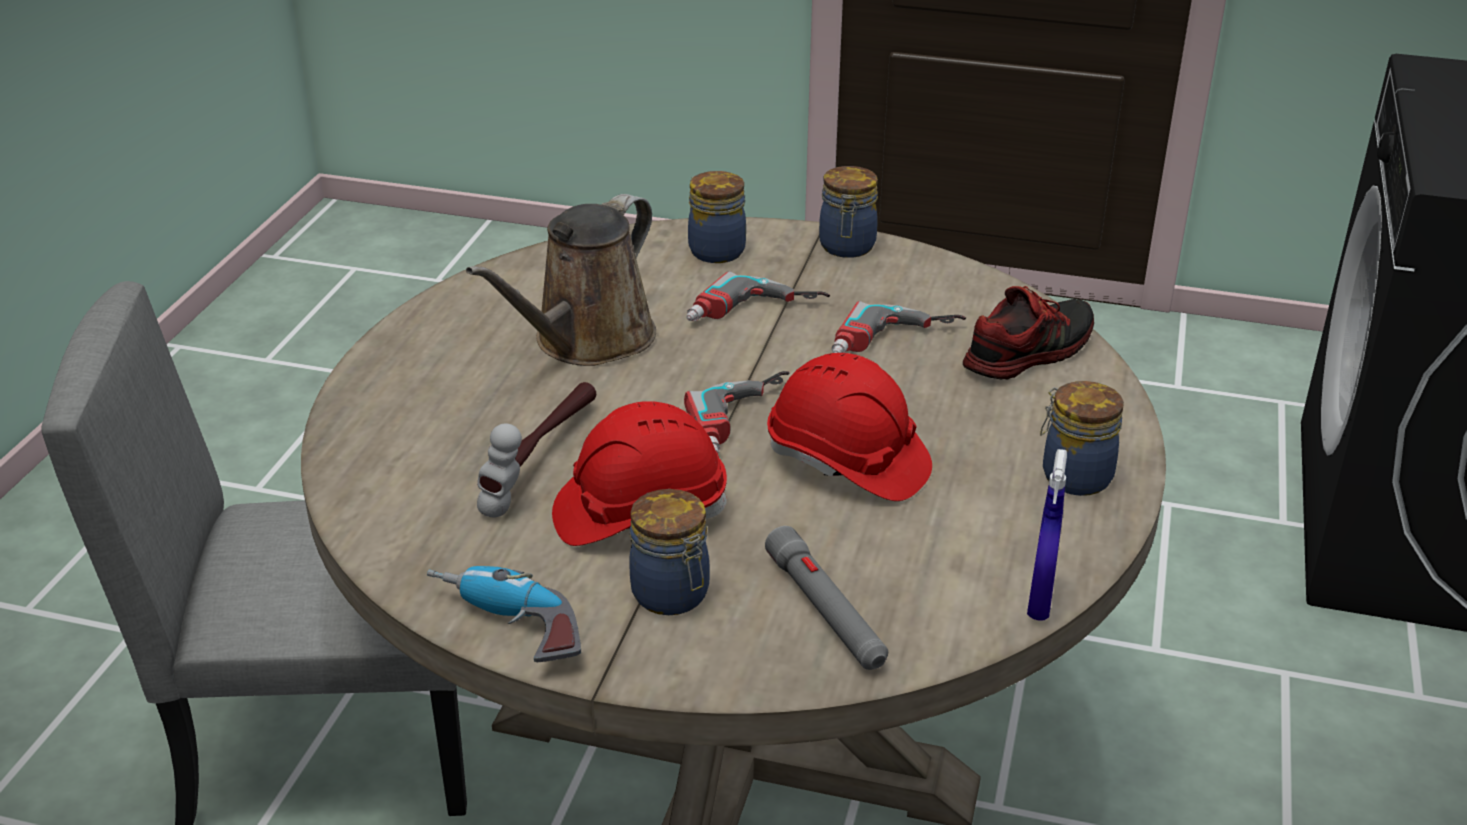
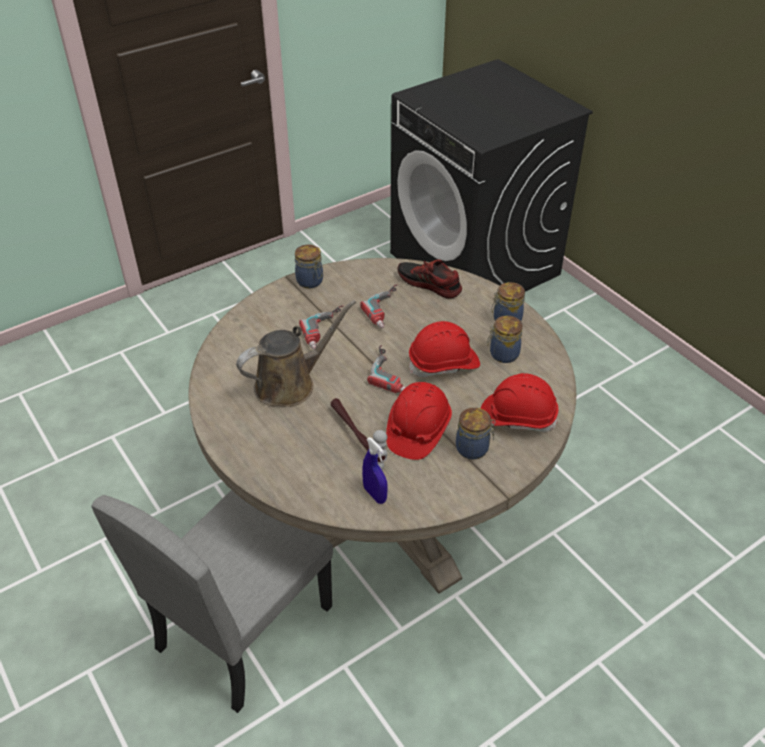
camera: 50 degrees left, 10 degrees up
power drill [427,566,581,662] -> none
brown watering can [466,194,656,366] -> brown watering can turned 105 degrees counterclockwise [236,300,356,407]
jar [688,171,746,263] -> jar moved to [487,316,523,363]
grey flashlight [765,526,888,670] -> red hard hat [481,373,558,432]
shoe [963,286,1094,380] -> shoe turned 60 degrees counterclockwise [397,259,462,299]
blue spray bottle [1027,449,1067,621] -> blue spray bottle moved to [362,437,388,504]

